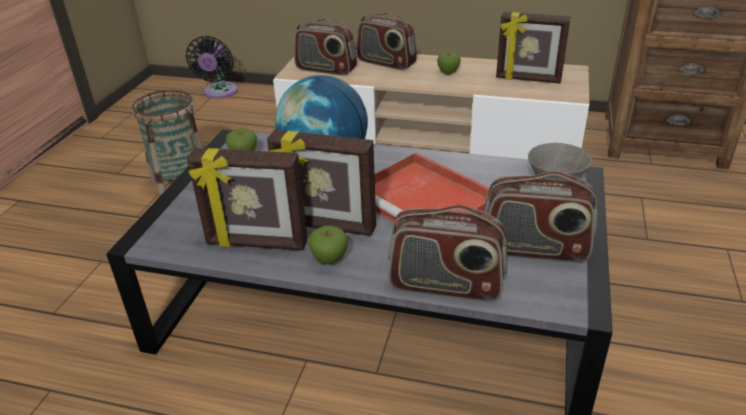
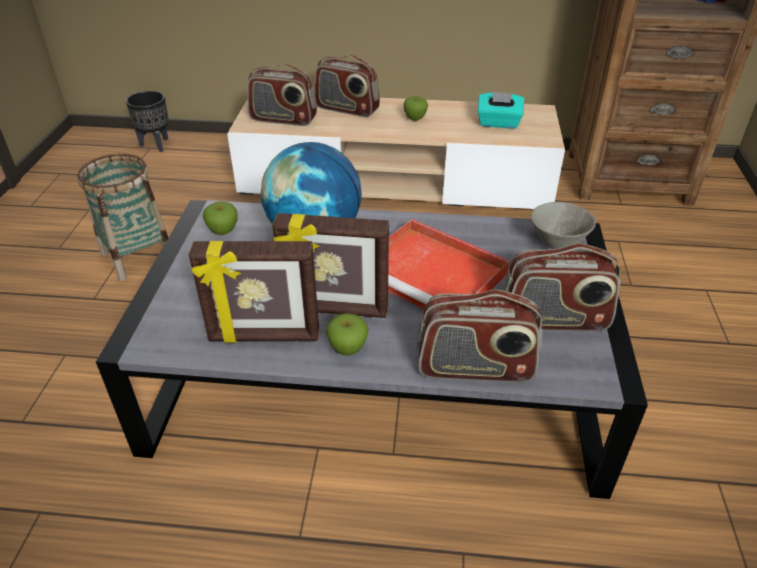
camera: 10 degrees left, 5 degrees up
black fan [186,36,238,99] -> black planter [126,91,169,152]
picture frame [496,12,571,84] -> turquoise tissue box [478,92,524,128]

